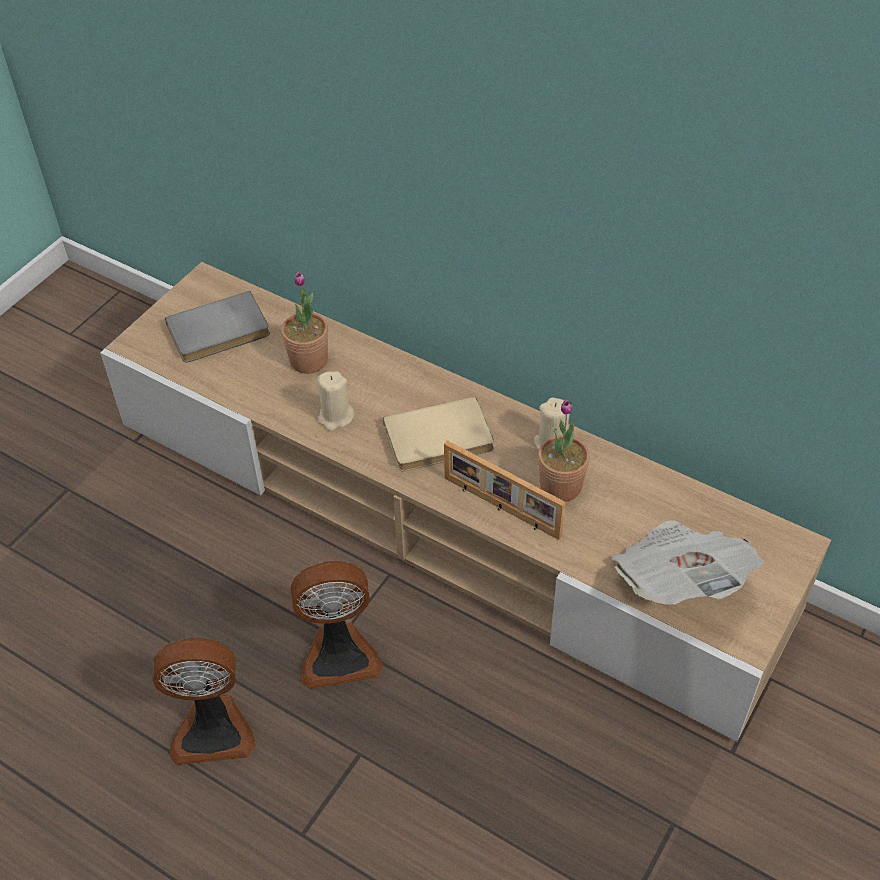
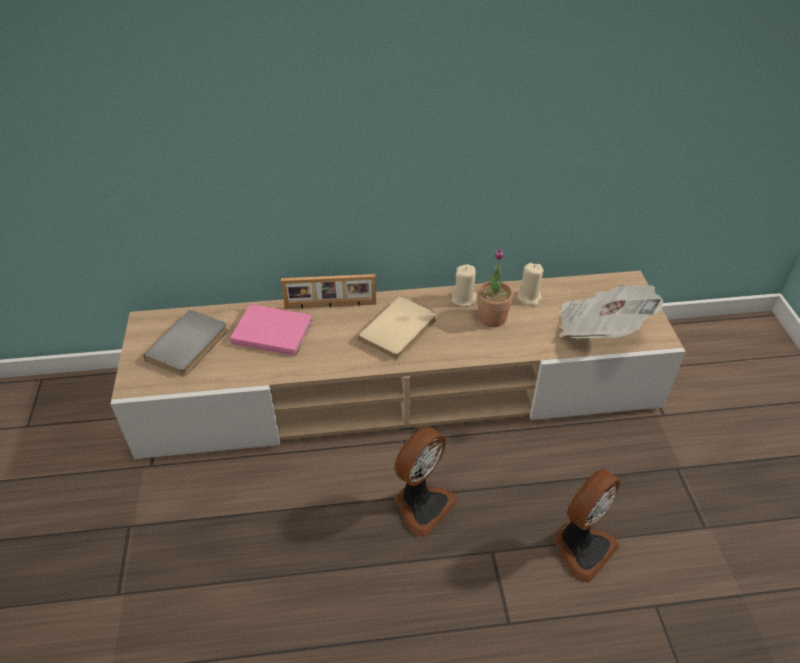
camera: 40 degrees left, 5 degrees down
fan [153,638,256,765] -> fan moved to [553,470,620,583]
potted plant [281,272,328,374] -> pink book [230,304,313,356]
beige candle [317,371,355,431] -> beige candle moved to [517,263,543,306]
picture frame [444,440,566,540] -> picture frame moved to [281,274,376,309]

